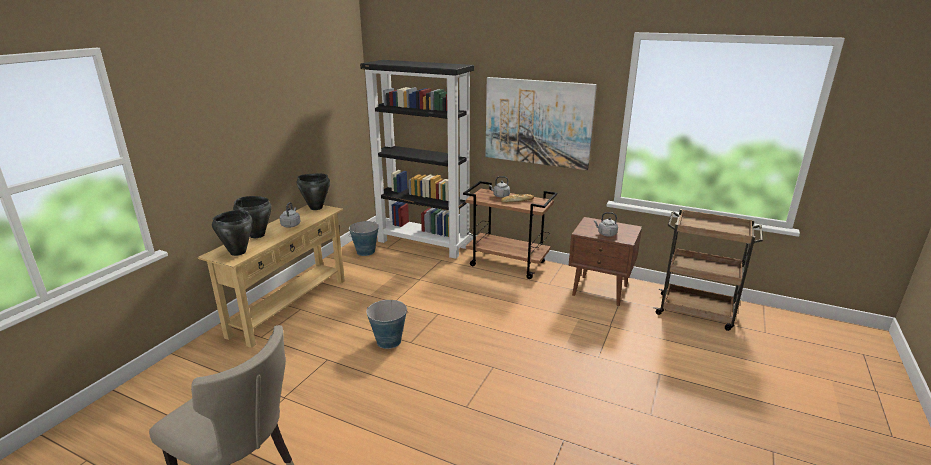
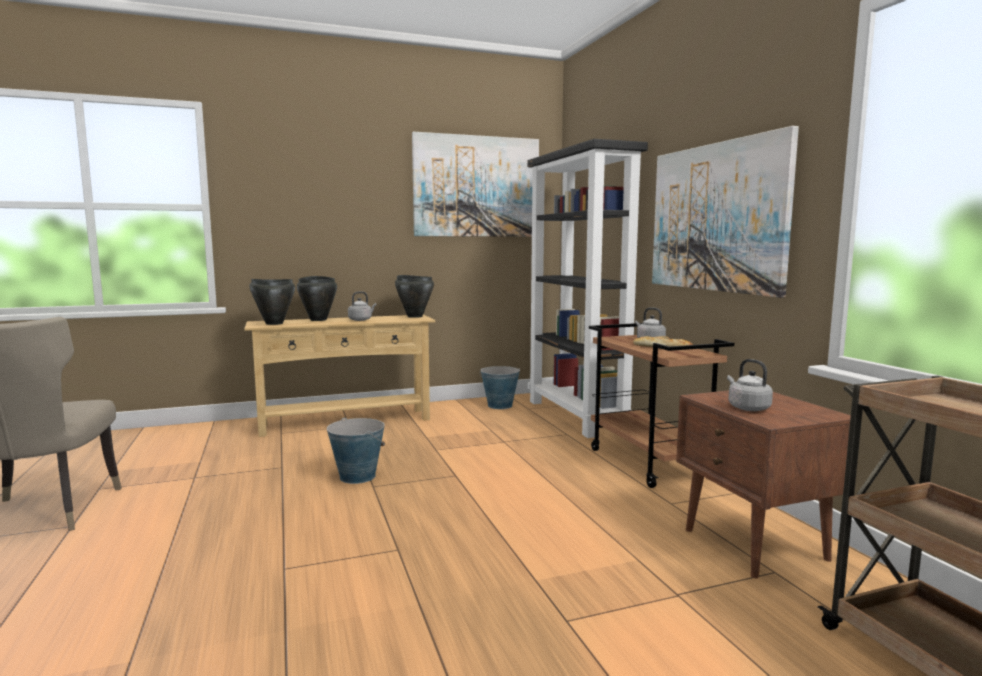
camera: 45 degrees right, 15 degrees down
none -> picture [412,132,539,237]

